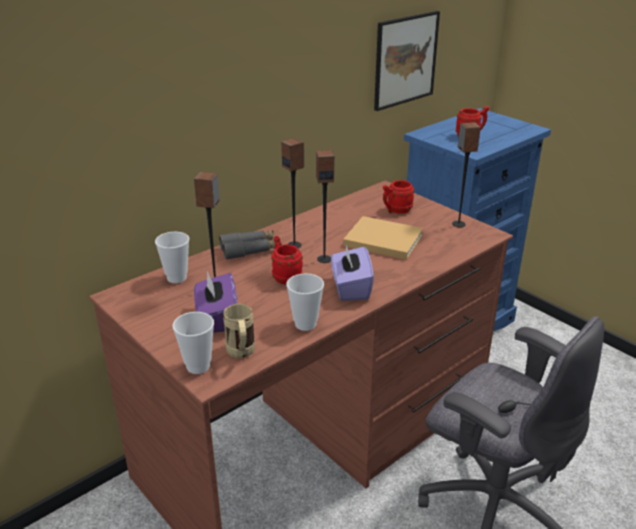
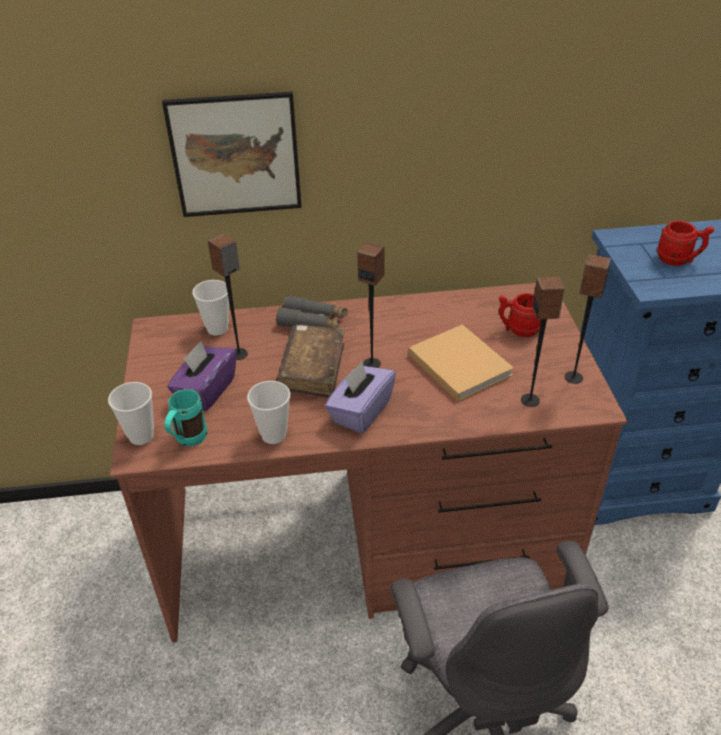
camera: 35 degrees right, 10 degrees up
beige mug [223,304,255,358] -> turquoise mug [164,389,207,446]
red mug [271,236,303,285] -> brown book [276,324,345,398]
speaker [281,138,304,248] -> speaker moved to [521,277,565,407]
picture [374,11,440,111] -> picture moved to [162,91,302,217]

